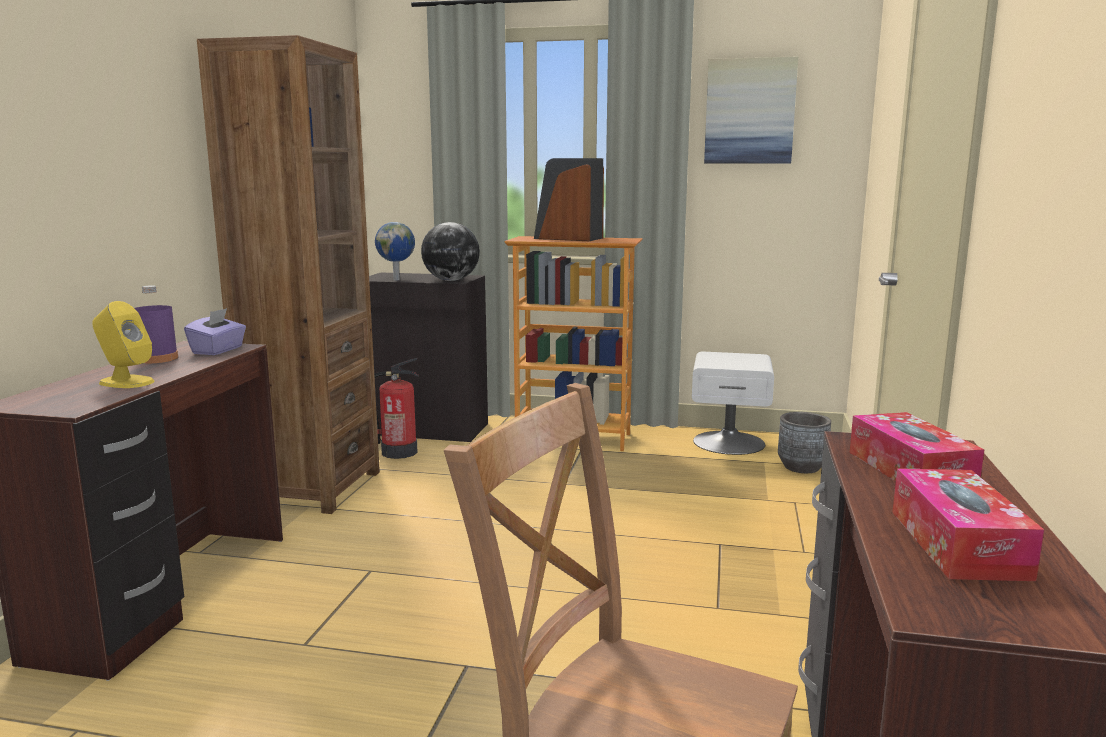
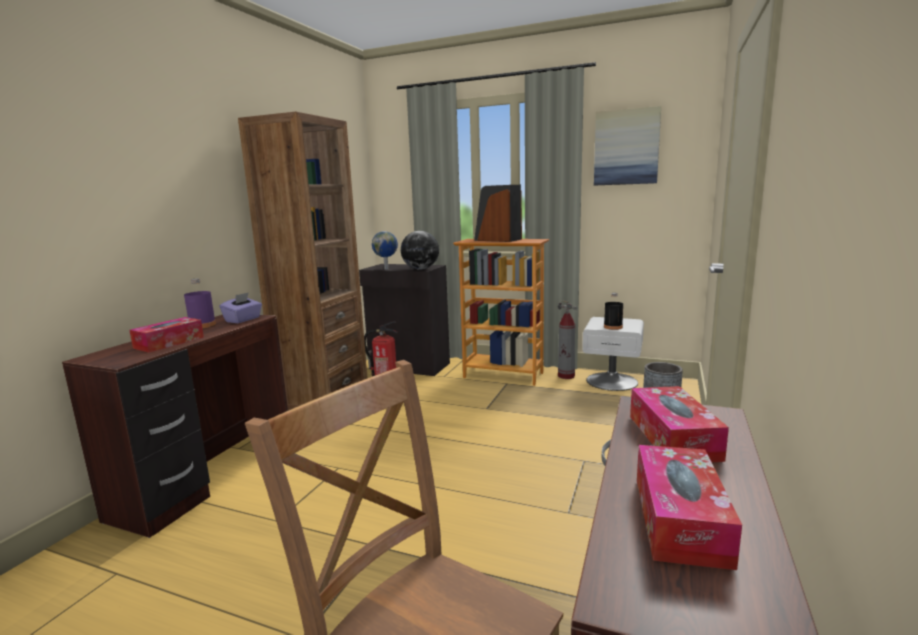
camera: 10 degrees right, 0 degrees up
yellow speaker [92,301,155,388] -> tissue box [129,317,204,353]
none -> fire extinguisher [558,300,577,379]
none -> black bottle [604,293,623,330]

